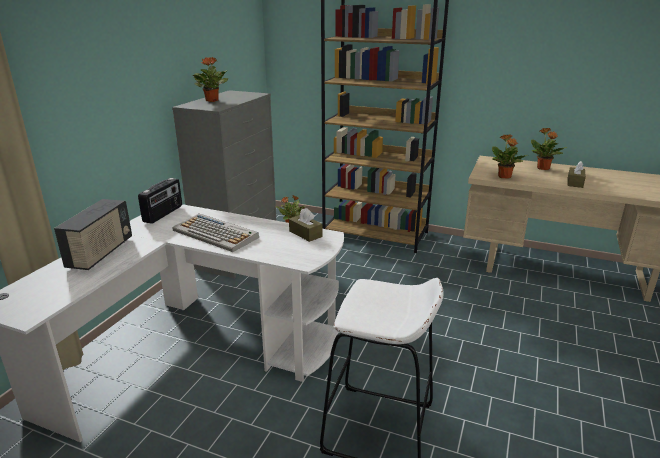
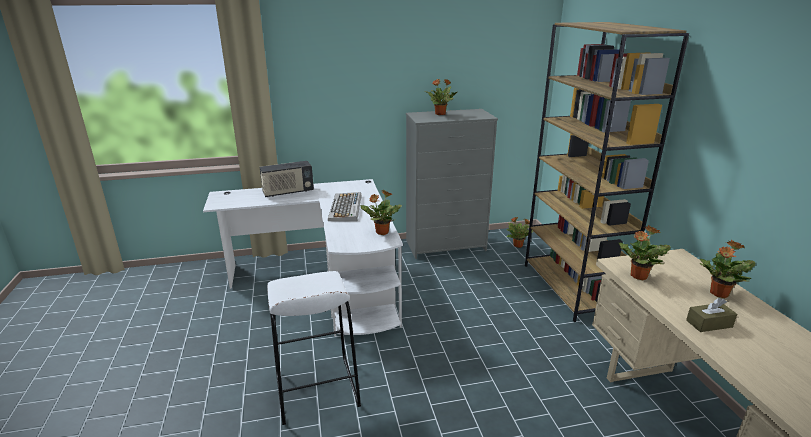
camera: 55 degrees right, 0 degrees up
radio [138,178,182,224] -> none
brown tissue box [289,208,323,242] -> potted plant [360,190,402,235]

